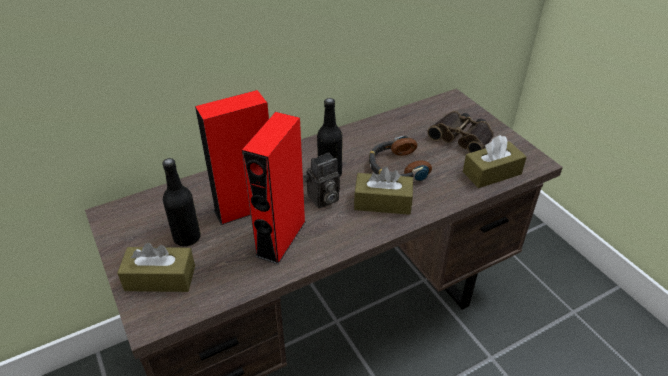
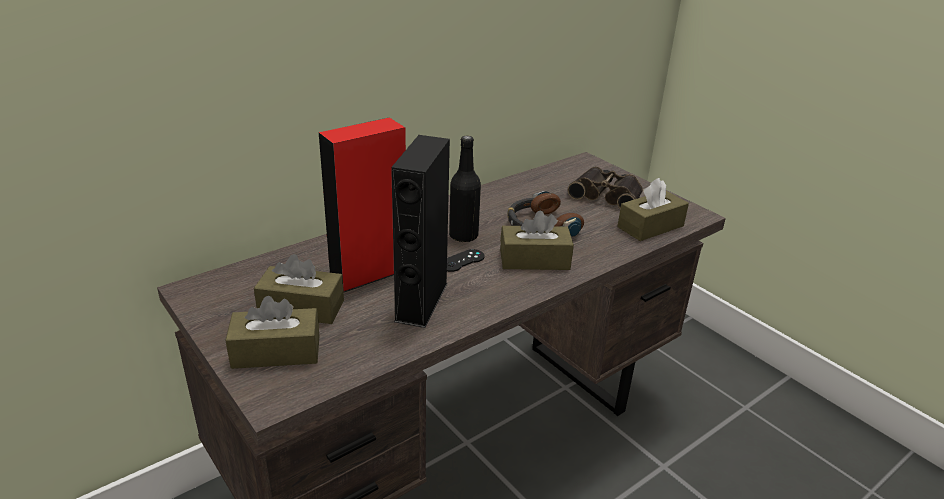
camera: 10 degrees left, 10 degrees down
black bottle [162,158,201,247] -> brown tissue box [254,254,344,324]
red speaker [242,112,306,264] -> black speaker [391,135,450,328]
camera [304,152,340,208] -> black game controller [447,249,485,272]

